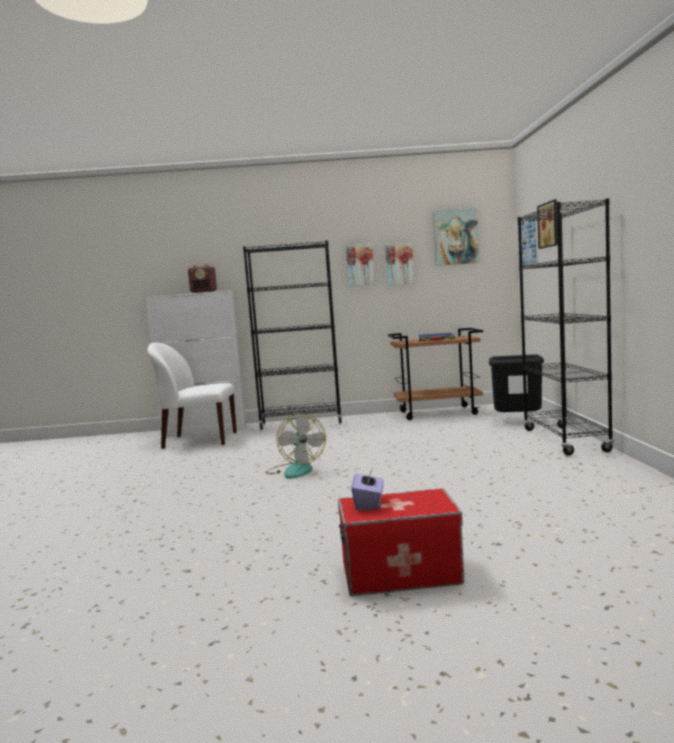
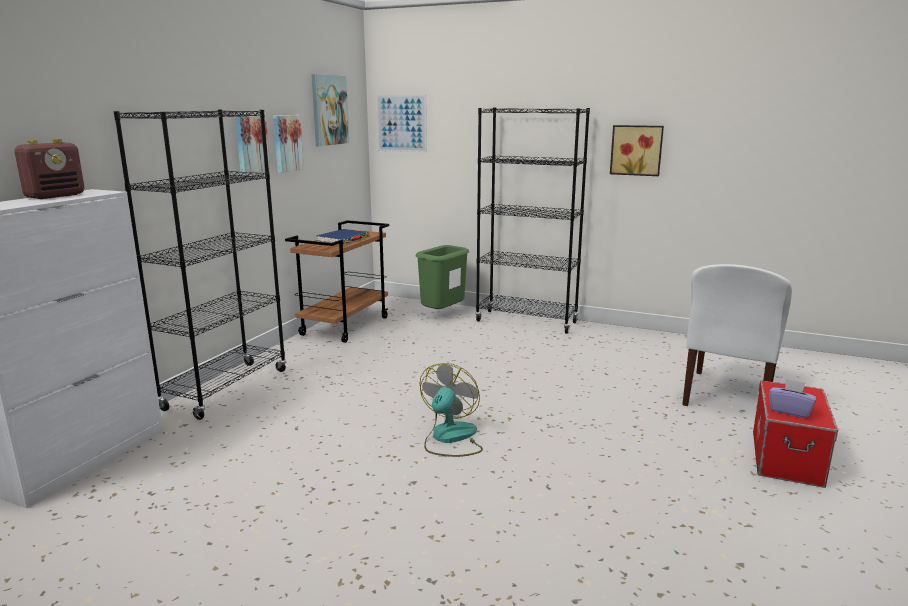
camera: 65 degrees left, 10 degrees up
white chair [147,342,237,449] -> white chair moved to [682,264,792,406]
fan [266,413,326,479] -> fan turned 75 degrees counterclockwise [420,363,483,457]
black trash can [489,354,544,412] -> green trash can [416,245,469,309]
picture [537,199,558,249] -> picture moved to [610,125,664,176]

